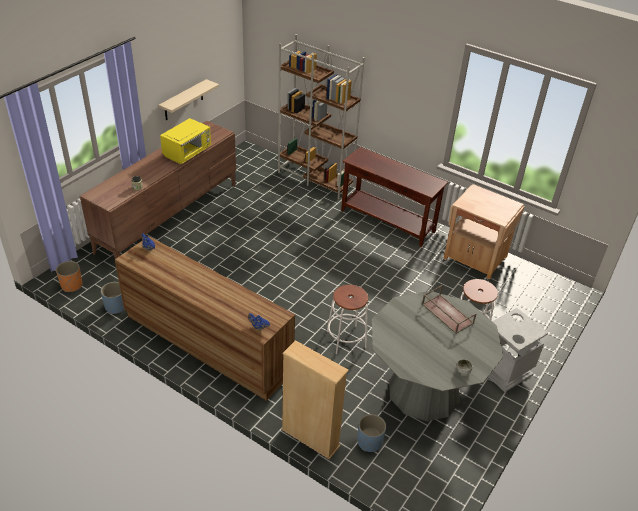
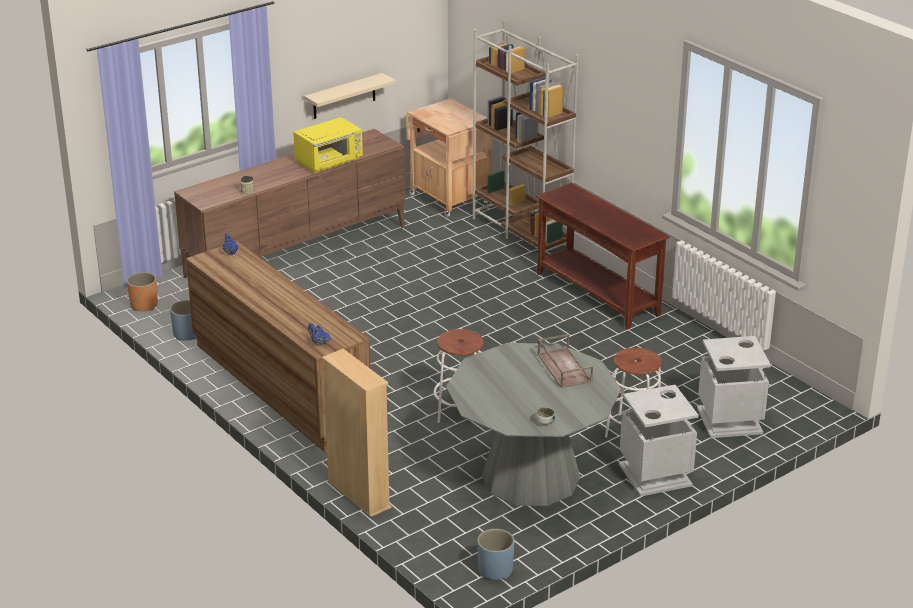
camera: 20 degrees right, 10 degrees down
blue planter [357,414,386,452] -> blue planter moved to [477,529,515,580]
brown cart [441,184,525,281] -> brown cart moved to [406,98,493,217]
none -> grey trash can [697,336,771,438]

